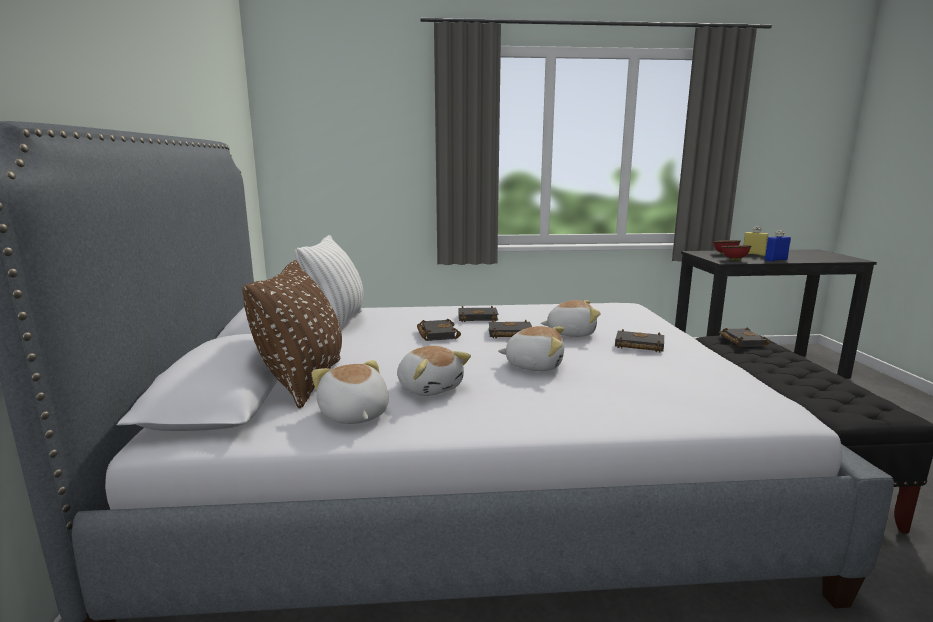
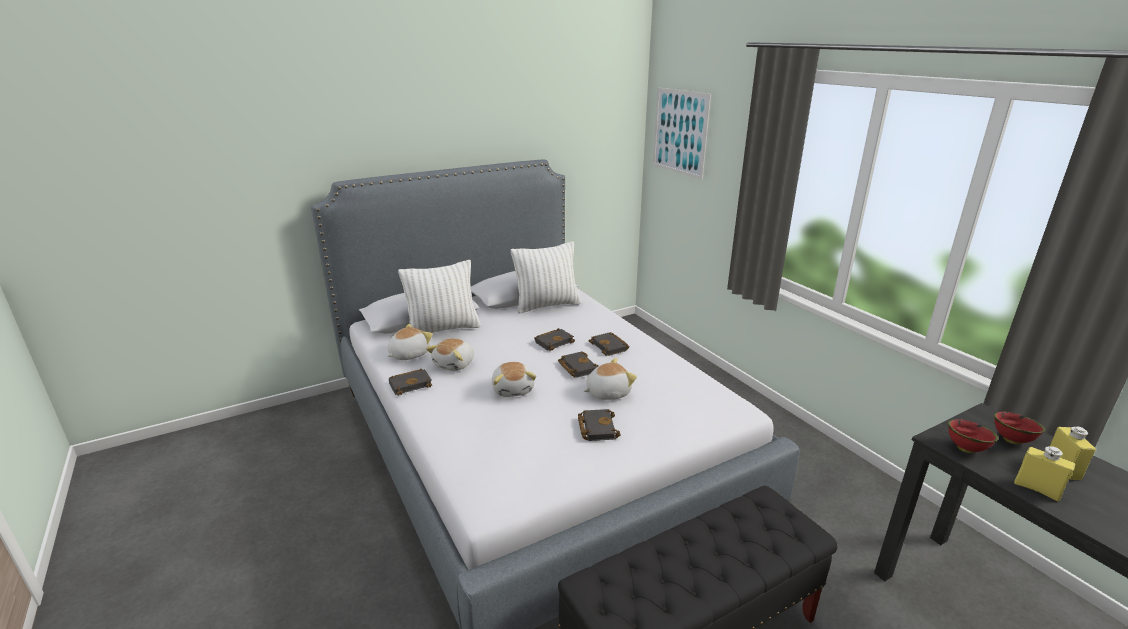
camera: 65 degrees right, 10 degrees up
brown pillow [242,260,342,409] -> white pillow [398,260,481,333]
plush toy [541,300,601,337] -> plush toy turned 90 degrees counterclockwise [584,358,637,400]
black book [719,328,770,347] -> black book moved to [389,369,432,396]
blue bottle [765,231,791,261] -> yellow bottle [1014,446,1075,502]
none -> picture [653,88,711,180]

